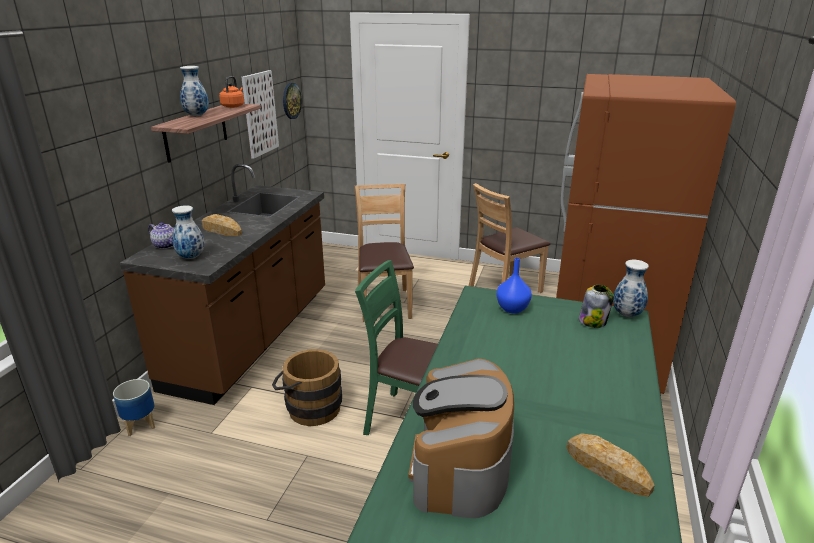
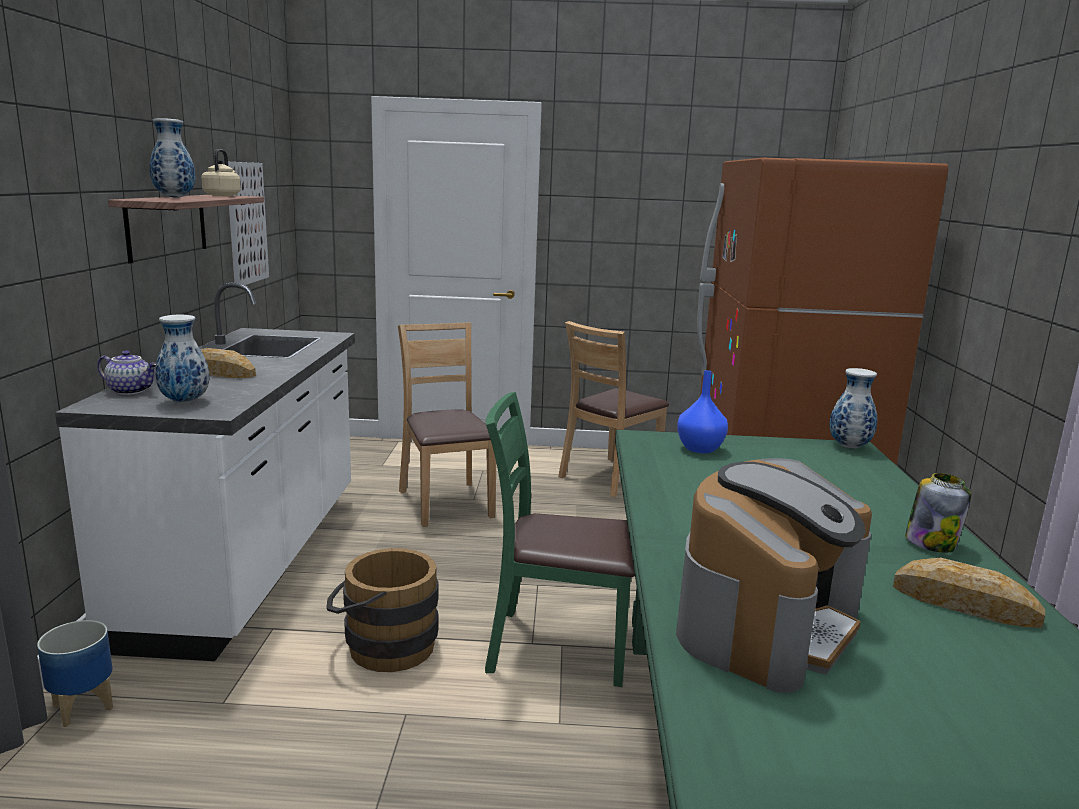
camera: 15 degrees left, 10 degrees down
brown counter [120,164,325,405] -> white counter [55,282,355,661]
orange kettle [219,76,244,108] -> beige kettle [201,149,241,196]
wall clock [283,83,302,119] -> none
coffee machine [408,358,514,518] -> coffee machine turned 135 degrees counterclockwise [676,458,872,693]
jar [579,285,614,328] -> jar moved to [905,473,972,553]

